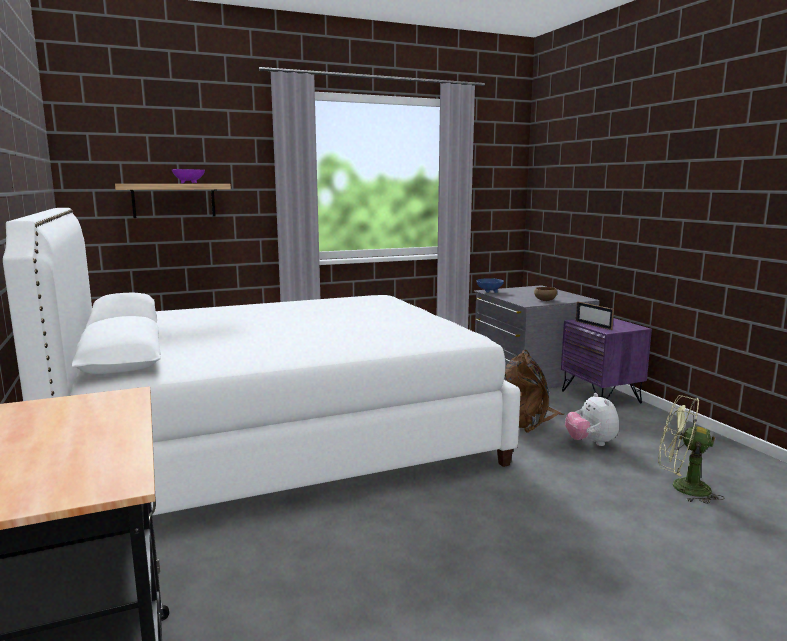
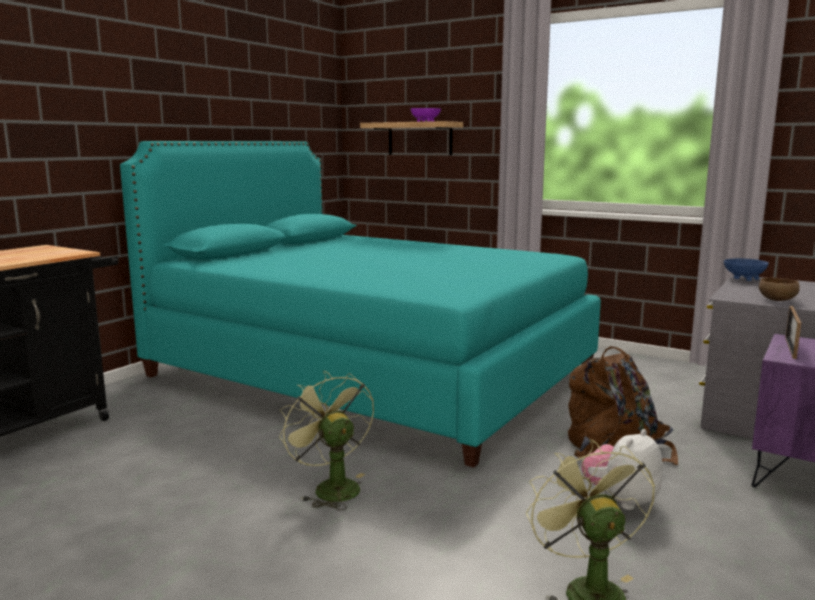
camera: 55 degrees right, 0 degrees up
white bed [3,208,521,516] -> turquoise bed [120,141,601,468]
none -> green fan [279,371,374,510]

